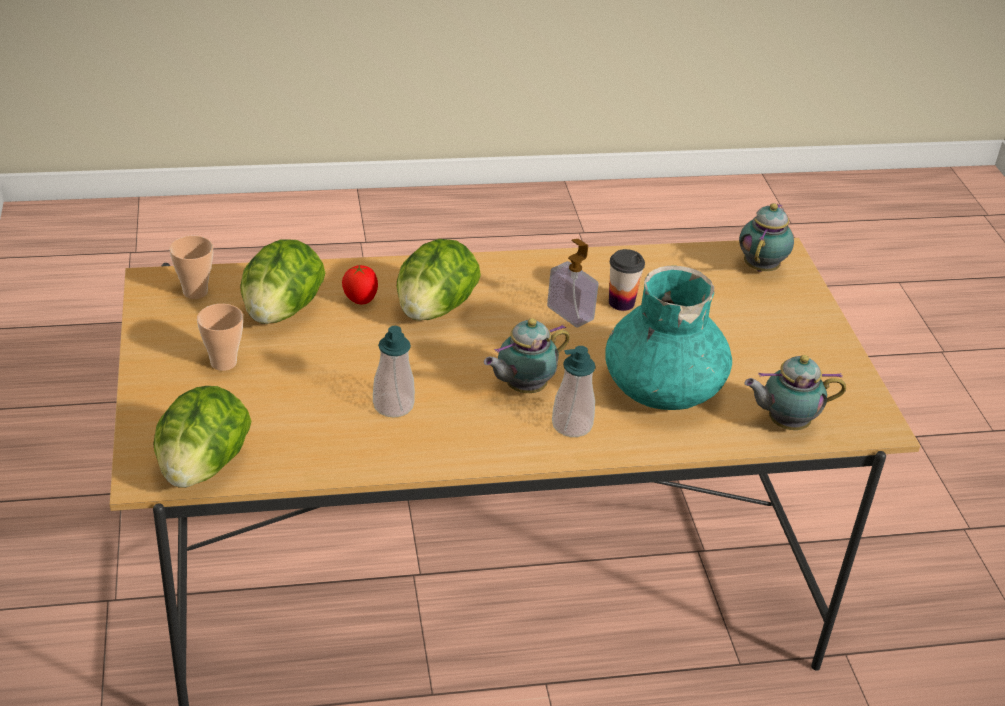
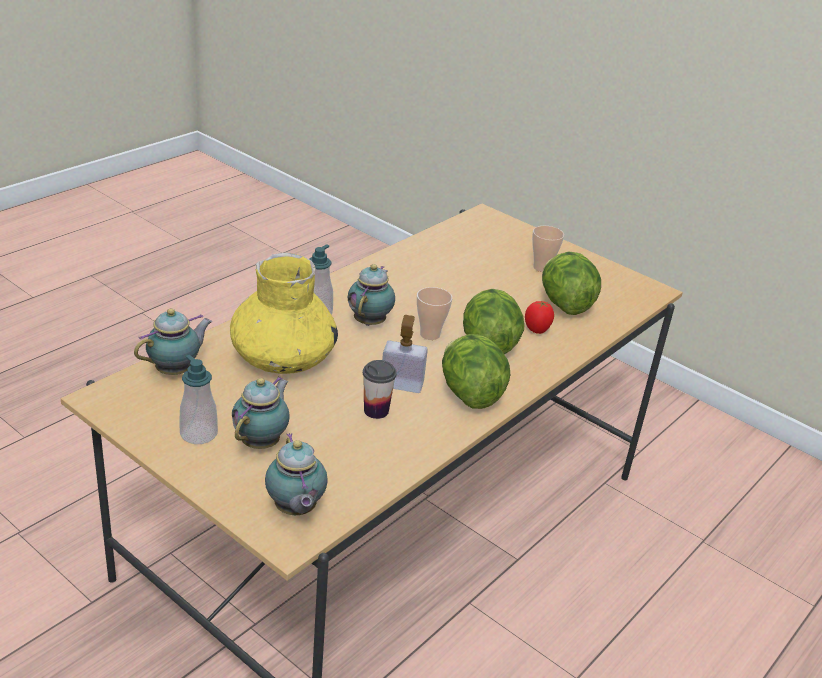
camera: 140 degrees right, 5 degrees down
lettuce [153,386,251,488] -> lettuce moved to [442,334,510,409]
cup [169,236,213,299] -> cup moved to [417,287,452,340]
soap dispenser [373,326,415,418] -> soap dispenser moved to [179,355,218,444]
turquoise vase [605,266,732,410] -> yellow vase [230,253,338,374]
none -> teapot [232,376,290,449]

